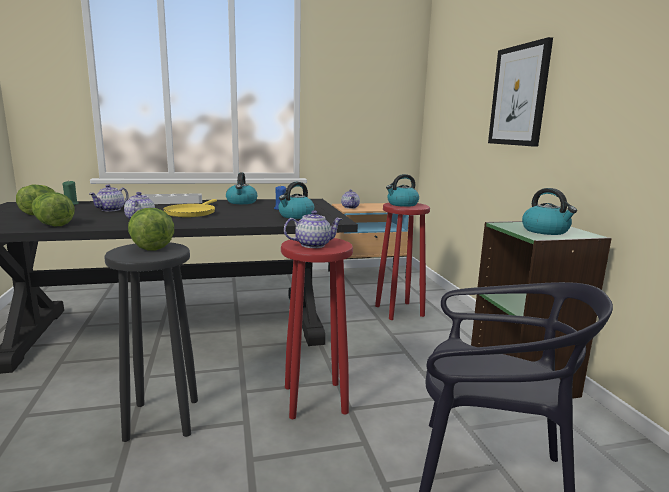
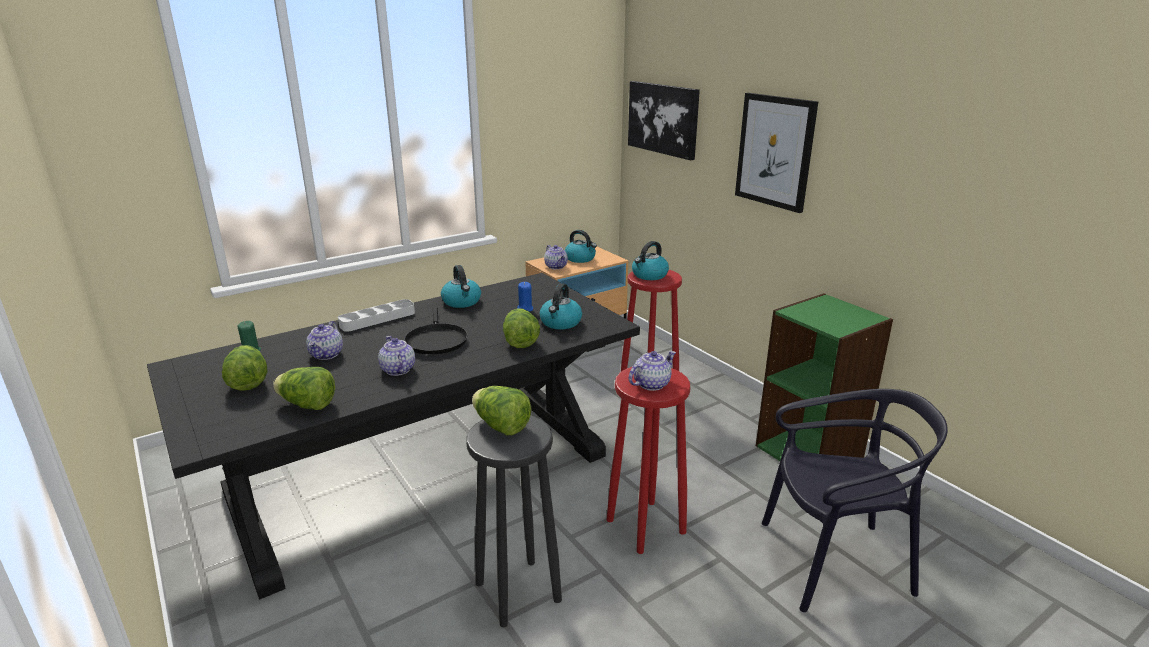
camera: 20 degrees left, 10 degrees up
yellow frying pan [163,199,217,217] -> black frying pan [404,307,468,355]
kettle [522,188,577,235] -> kettle moved to [565,230,597,263]
none -> lettuce [503,308,540,348]
none -> picture [628,81,700,160]

